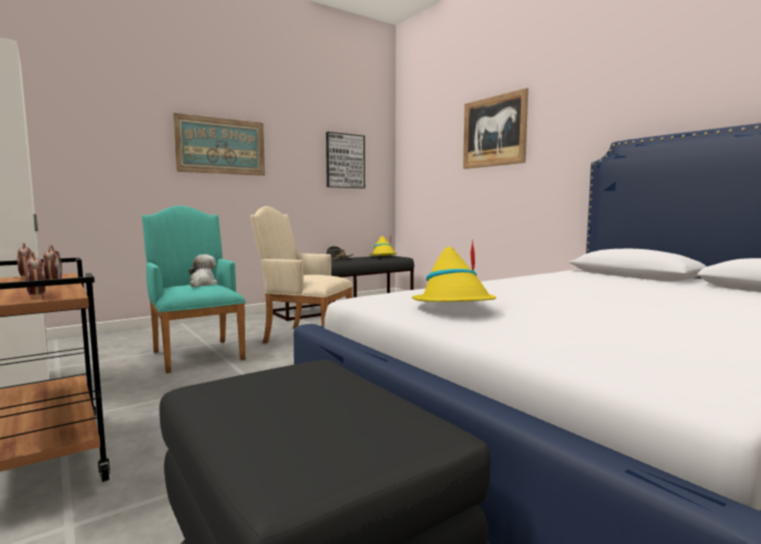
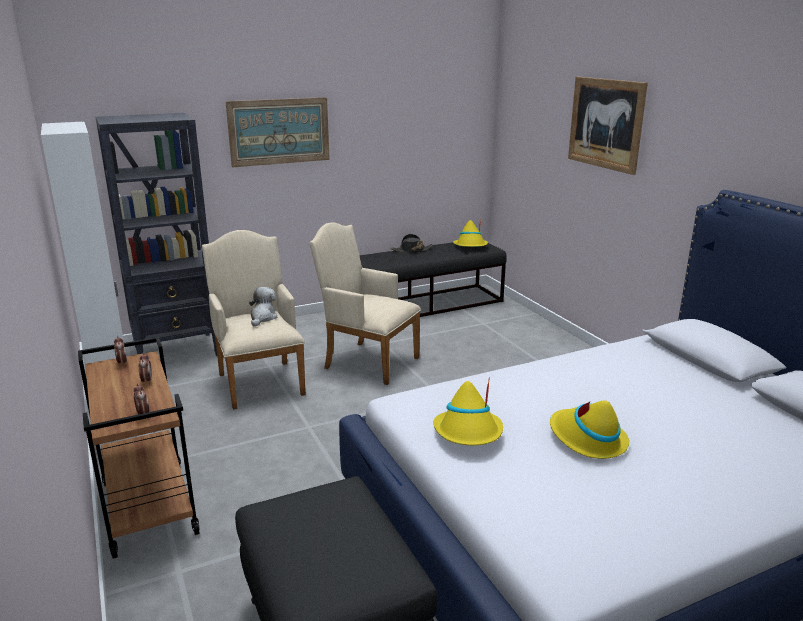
camera: 10 degrees right, 15 degrees up
turquoise armchair [142,206,246,374] -> beige armchair [202,230,305,410]
picture [326,132,365,188] -> none
none -> black bookcase [95,113,217,356]
none -> yellow hat [550,400,629,459]

